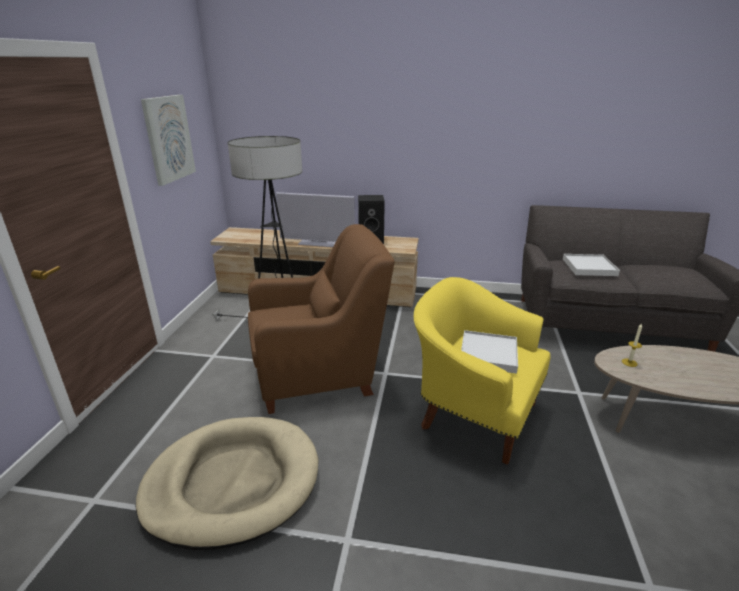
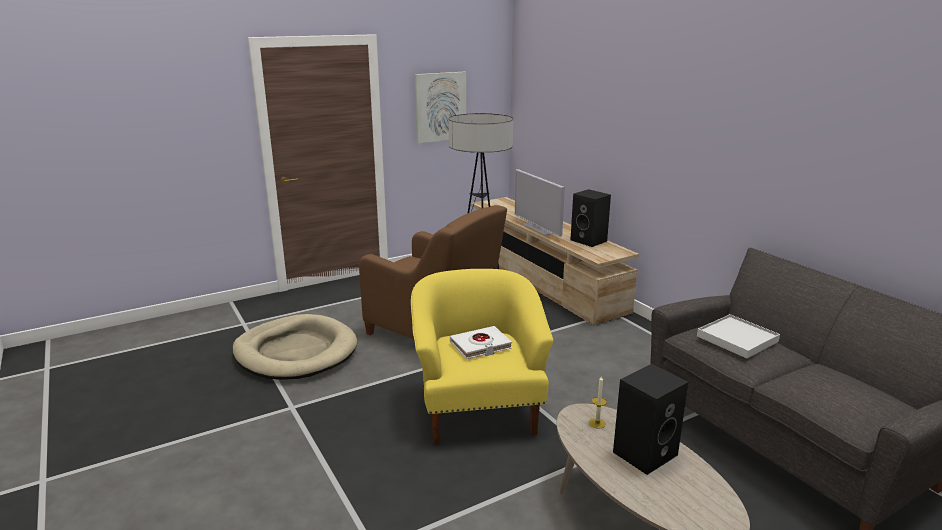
camera: 50 degrees right, 5 degrees down
white tray [461,330,518,374] -> white book [450,326,512,359]
none -> black speaker [613,364,688,475]

